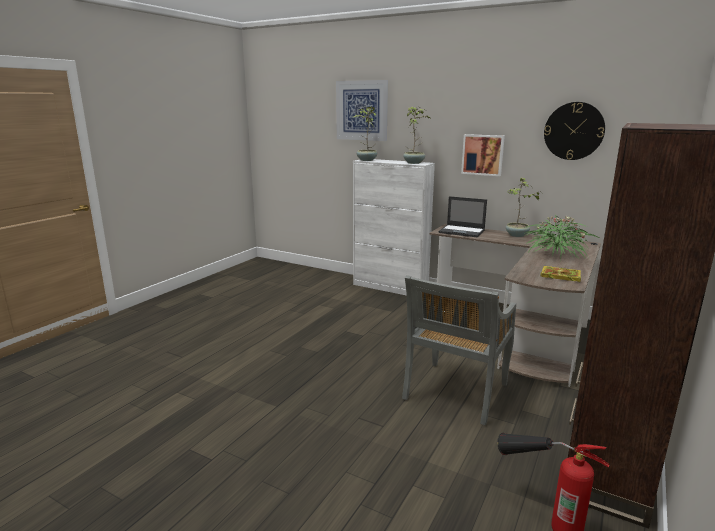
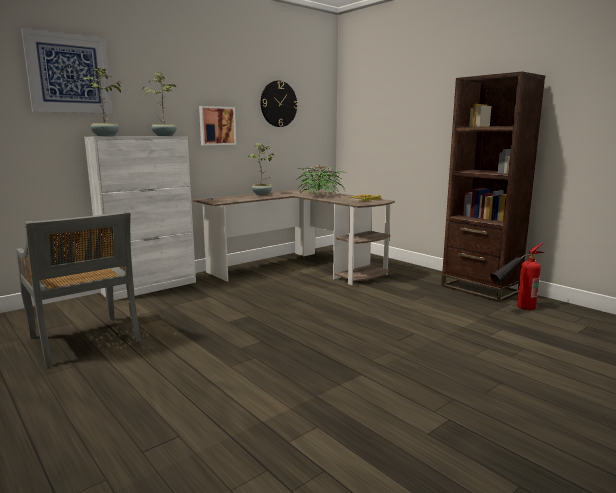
camera: 70 degrees left, 5 degrees down
grey chair [402,275,516,425] -> grey chair moved to [16,211,141,367]
laptop [438,196,487,237] -> none

